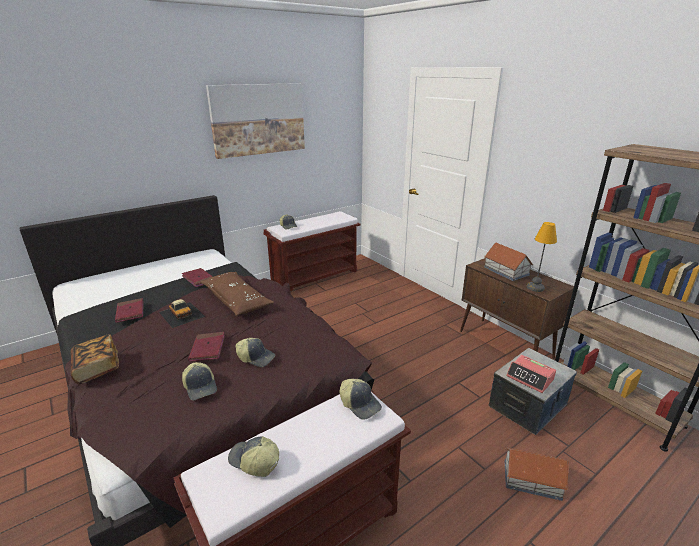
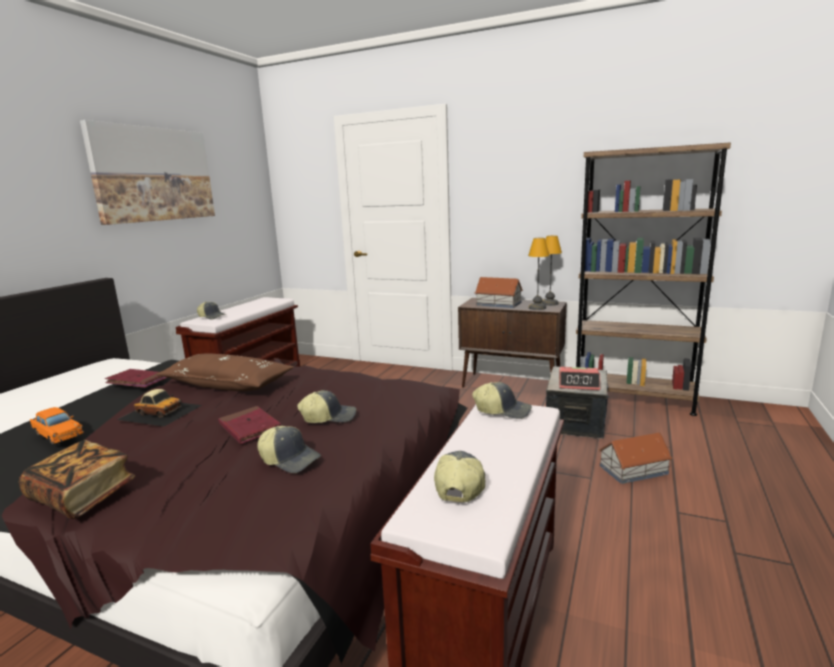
camera: 30 degrees left, 10 degrees down
red book [115,298,144,323] -> orange toy car [30,407,84,445]
cap [228,436,279,477] -> cap turned 105 degrees clockwise [434,451,485,502]
none -> table lamp [541,235,562,306]

